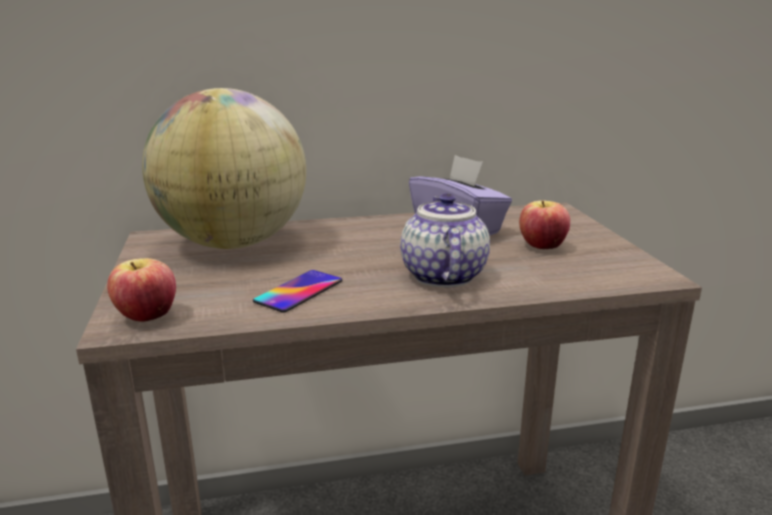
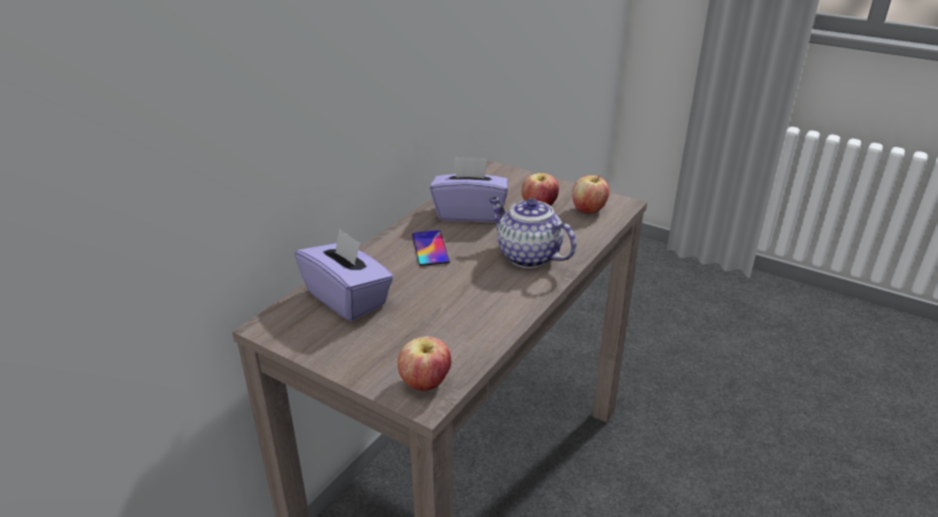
camera: 45 degrees left, 10 degrees up
globe [142,88,306,249] -> purple tissue box [295,228,394,321]
phone [253,270,342,313] -> phone moved to [412,230,450,266]
none -> apple [572,175,610,214]

